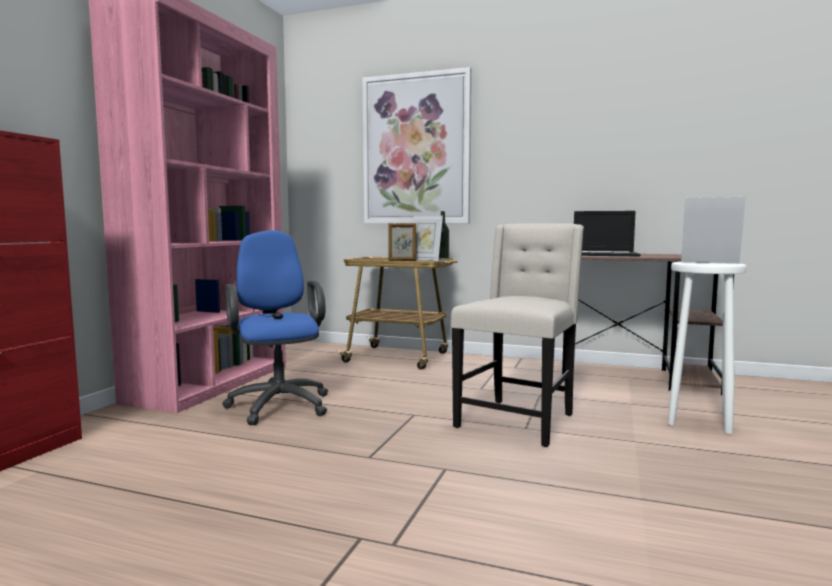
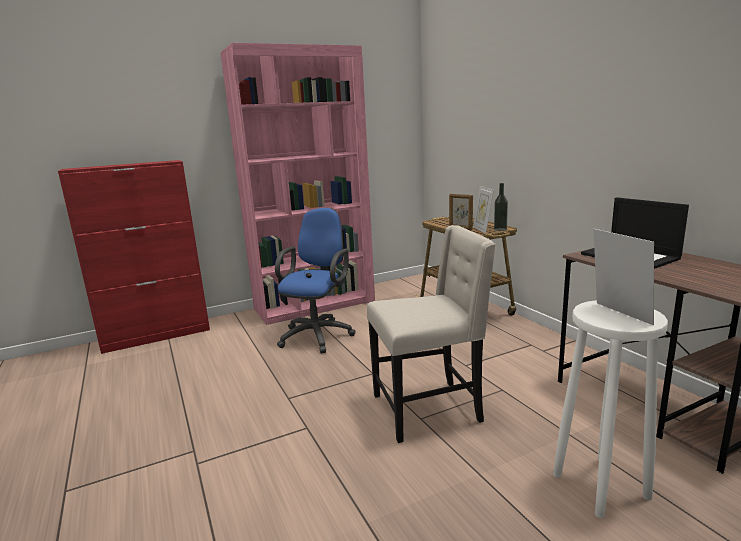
camera: 45 degrees right, 10 degrees up
picture [362,67,471,224] -> none

